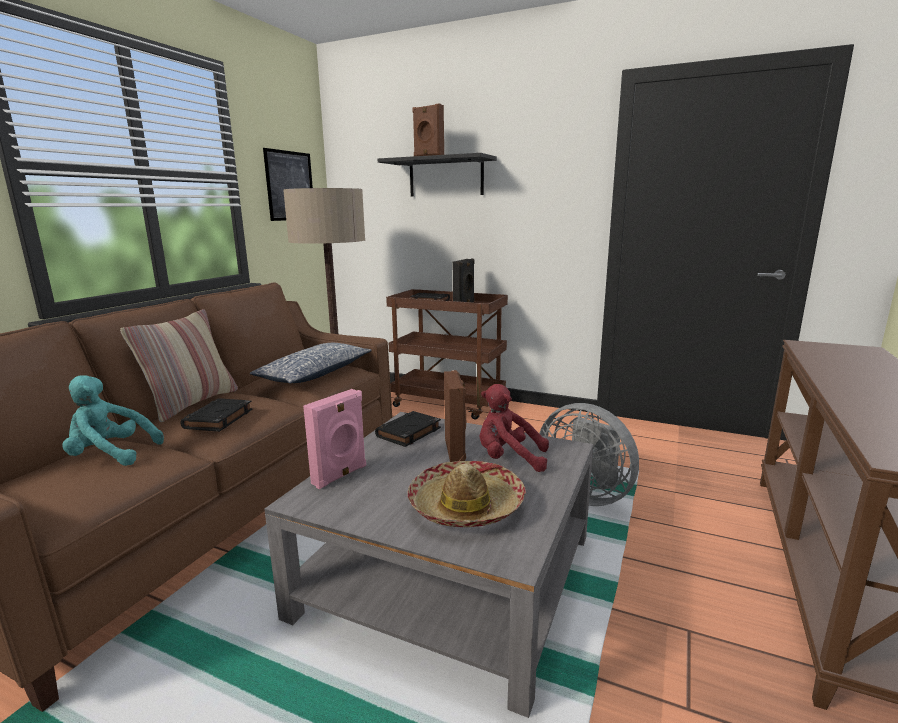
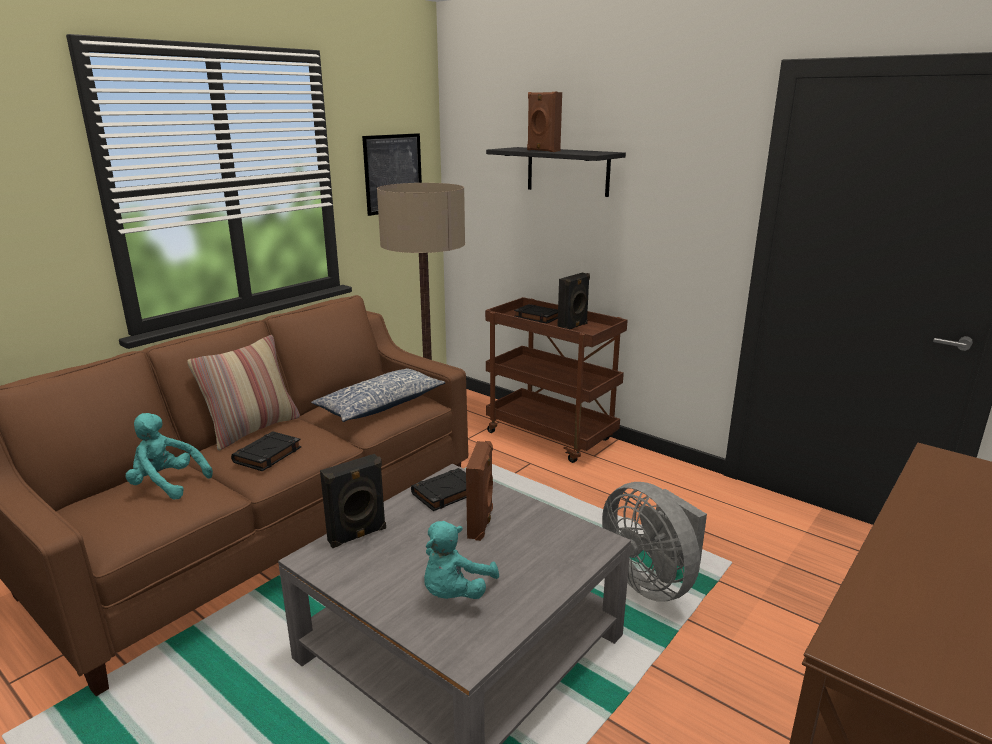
camera: 15 degrees right, 5 degrees up
pink speaker [303,389,366,489] -> black speaker [320,454,386,548]
hat [407,461,526,527] -> turquoise plush toy [424,521,499,599]
red plush toy [480,384,549,472] -> none

